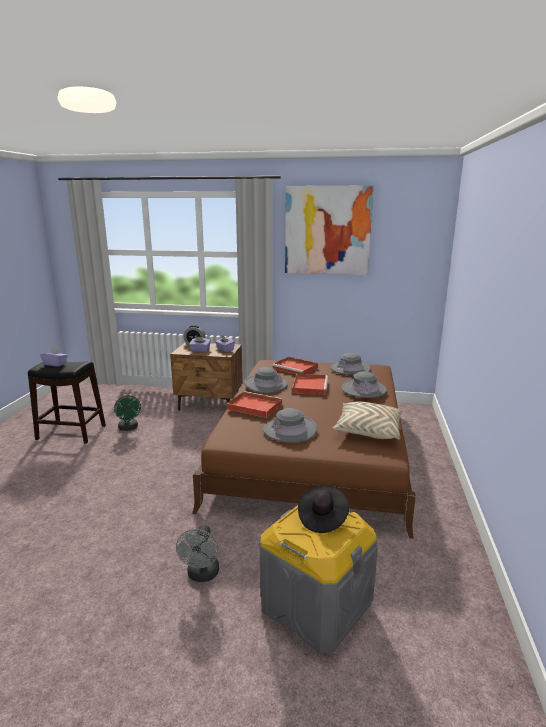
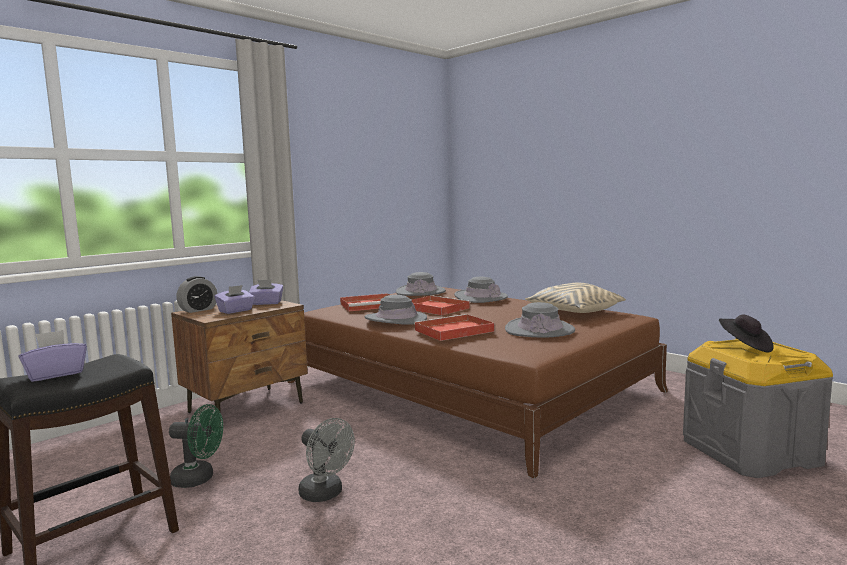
camera: 55 degrees left, 10 degrees down
grey fan [176,525,219,582] -> grey fan moved to [299,418,355,502]
picture [285,185,374,275] -> none

